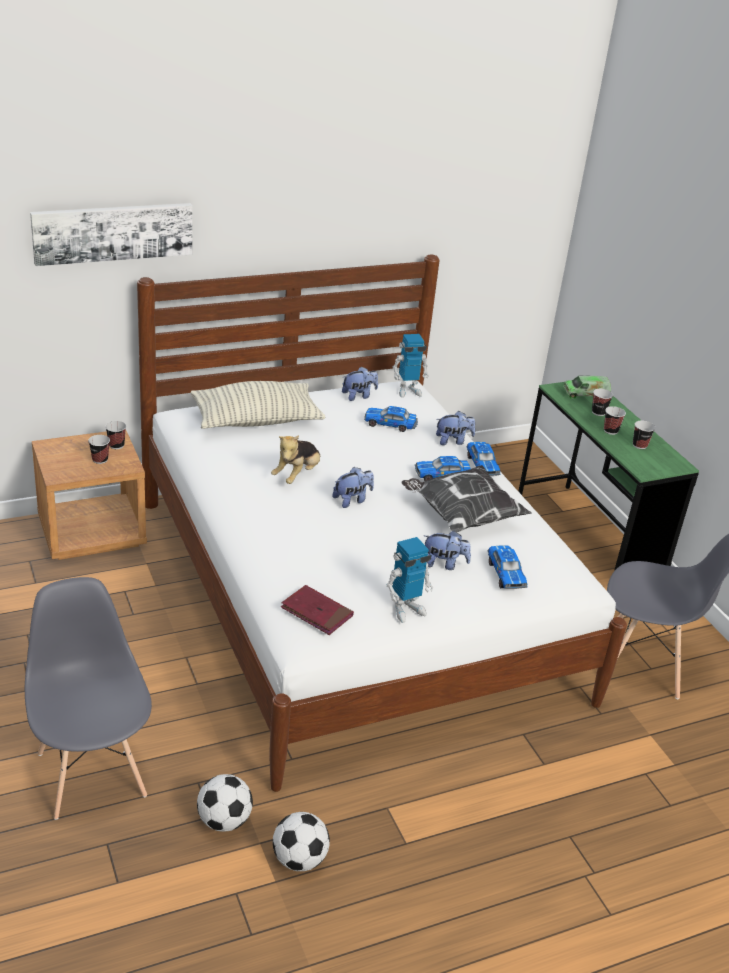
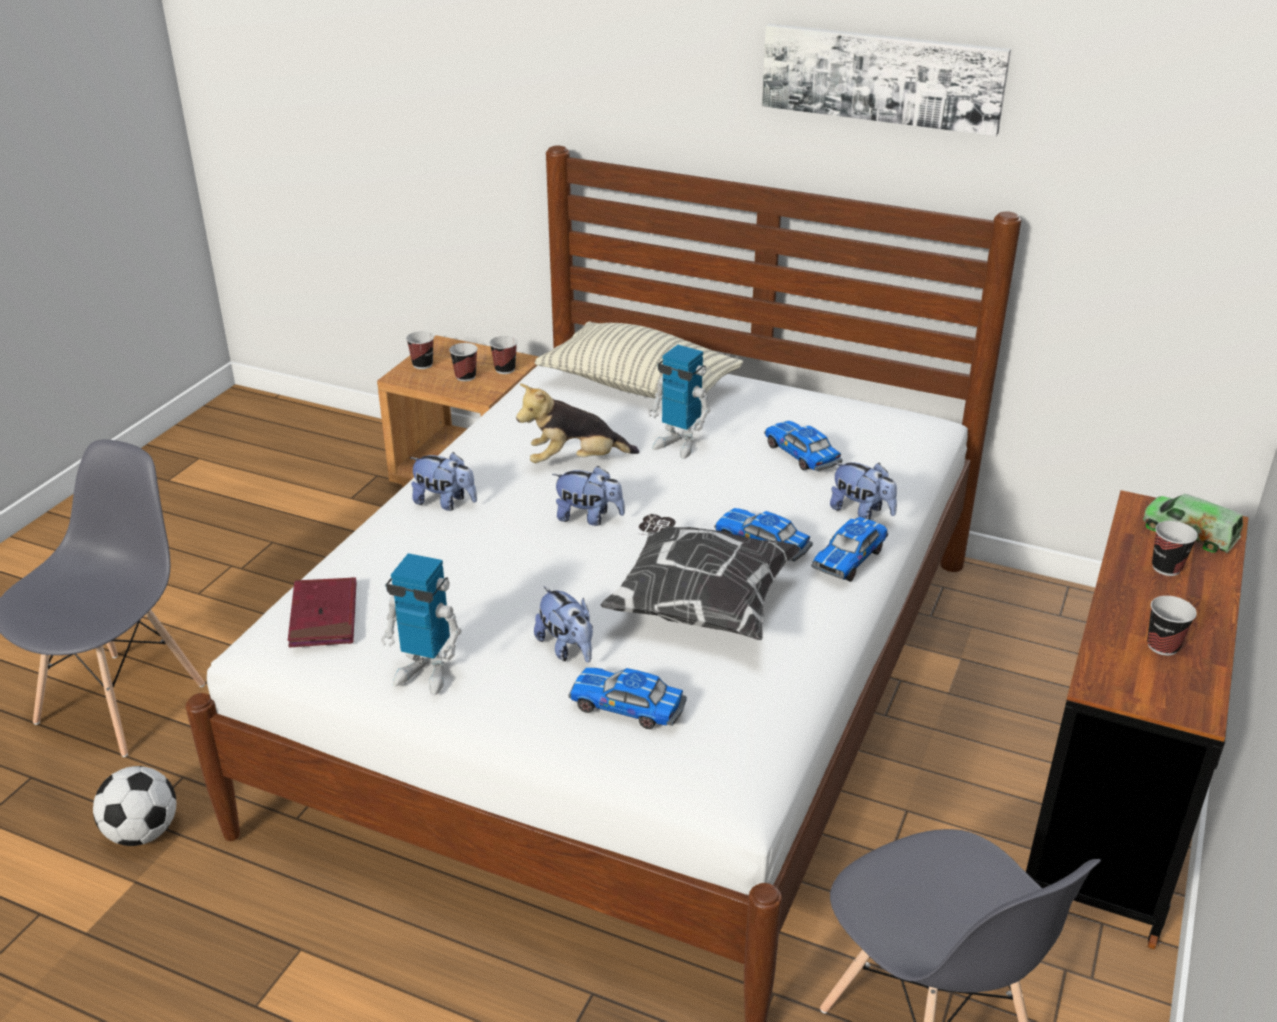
camera: 50 degrees right, 0 degrees up
picture [30,203,192,266] -> picture moved to [762,23,1011,136]
football [273,812,330,871] -> none
plush toy [342,367,378,401] -> plush toy moved to [409,452,477,511]
toy robot [393,334,429,398] -> toy robot moved to [648,345,711,459]
toy car [488,545,527,589] -> toy car turned 75 degrees clockwise [569,668,687,729]
green desk [518,382,699,571] -> brown desk [1026,490,1248,949]
cup [604,406,626,435] -> cup moved to [406,331,434,369]

